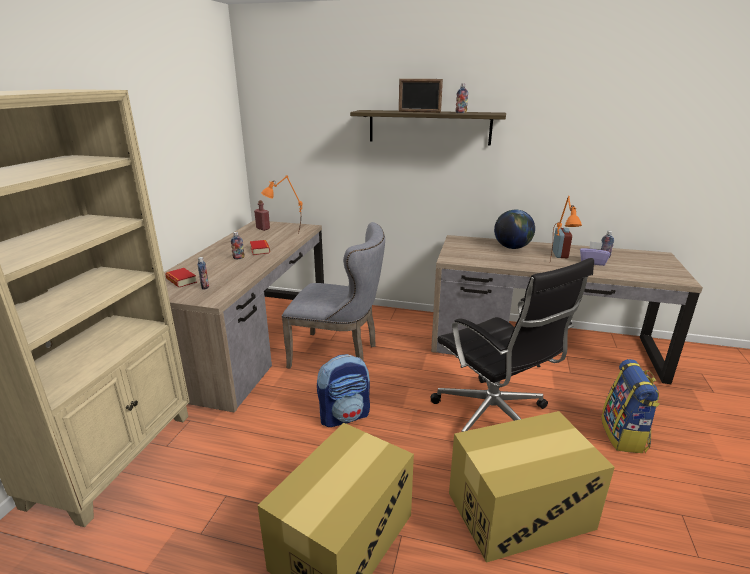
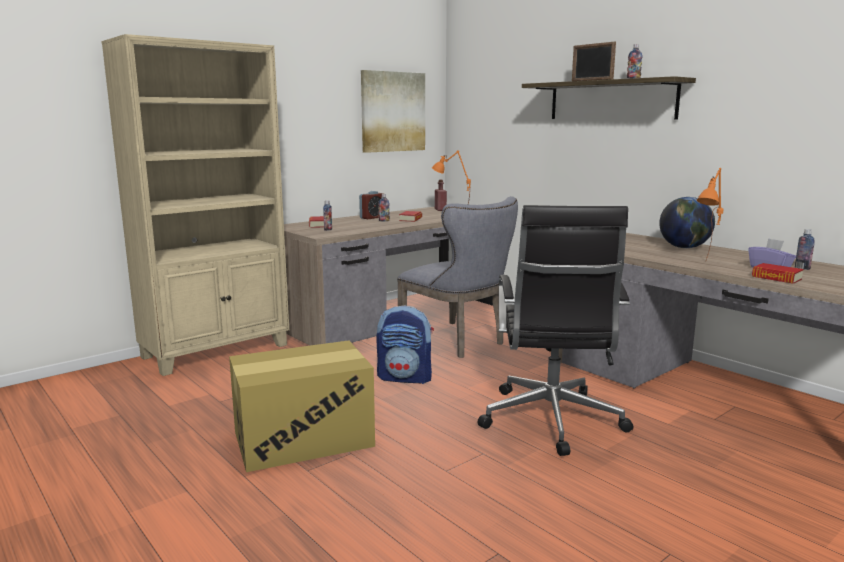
camera: 35 degrees right, 10 degrees down
cardboard box [449,411,615,563] -> none
alarm clock [552,228,572,258] -> alarm clock moved to [359,191,383,219]
backpack [601,359,660,453] -> none
none -> picture [361,70,425,153]
none -> book [752,263,803,284]

